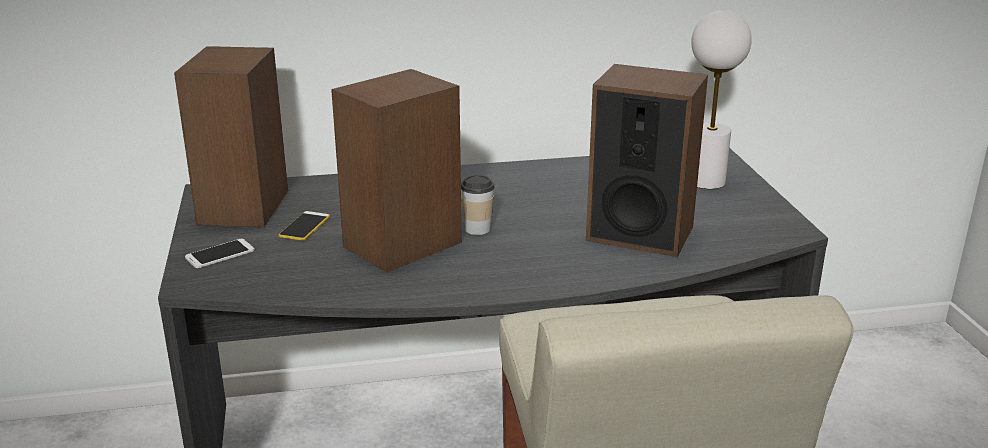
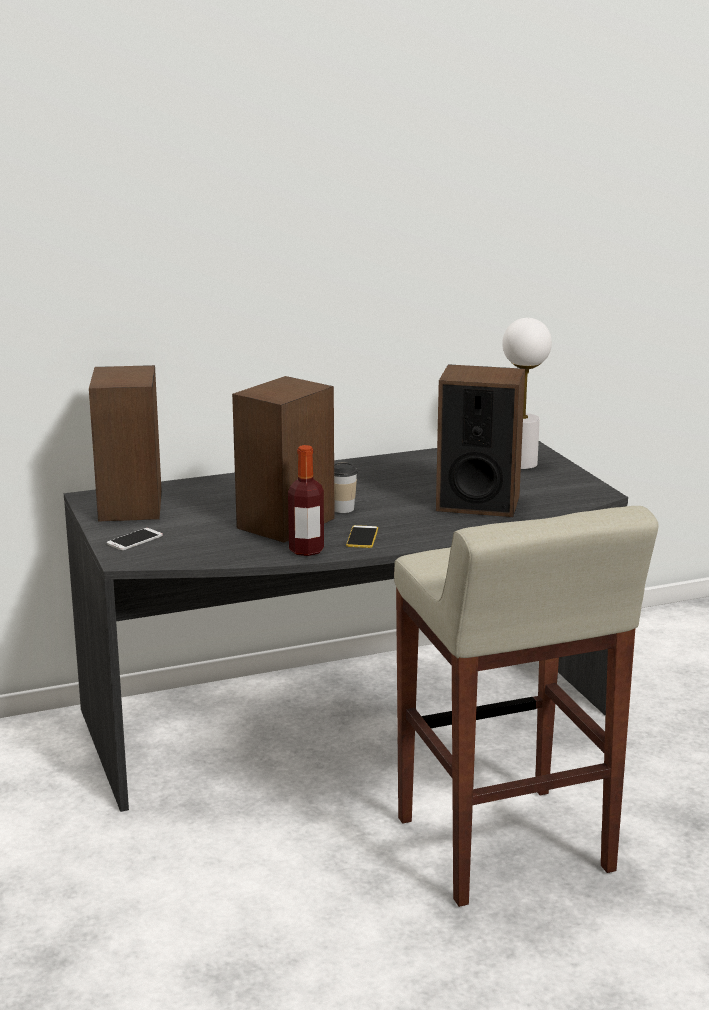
camera: 10 degrees left, 5 degrees down
phone [279,211,330,241] -> phone moved to [346,525,378,548]
none -> bottle [288,445,324,556]

